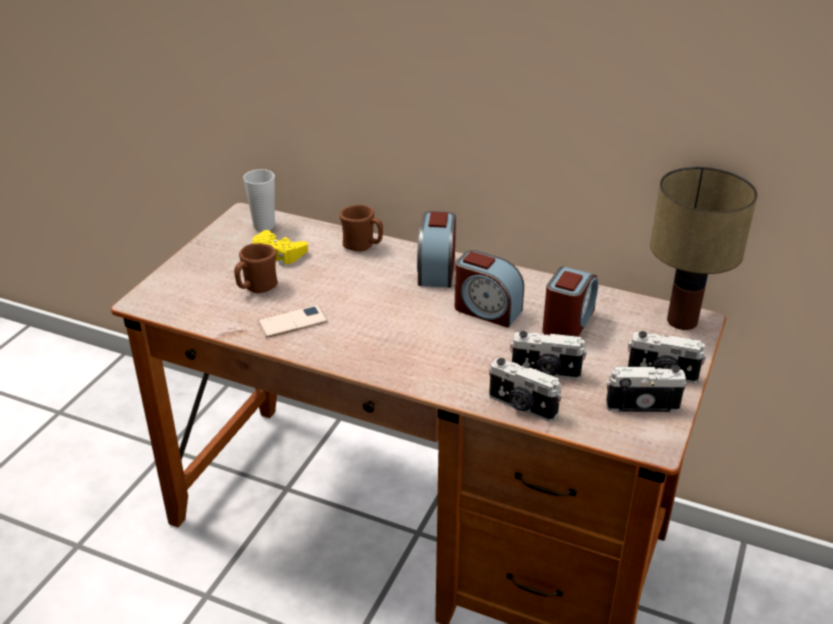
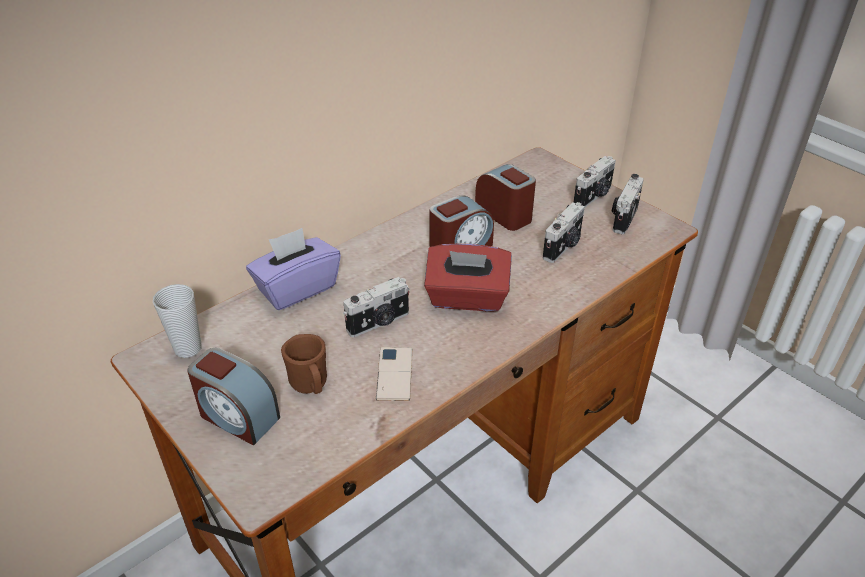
camera: 65 degrees left, 5 degrees up
yellow game controller [252,230,308,266] -> none
brown mug [340,205,383,251] -> purple tissue box [246,228,341,310]
alarm clock [417,211,456,288] -> alarm clock moved to [187,348,280,445]
camera [489,358,562,422] -> camera moved to [343,277,409,337]
table lamp [650,167,758,330] -> none
none -> red tissue box [424,244,512,312]

